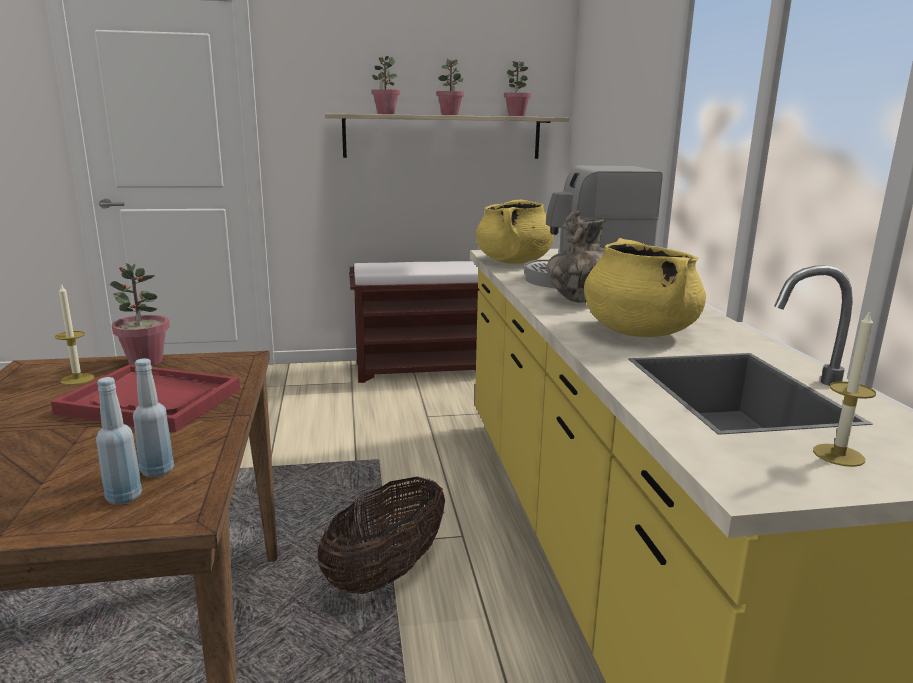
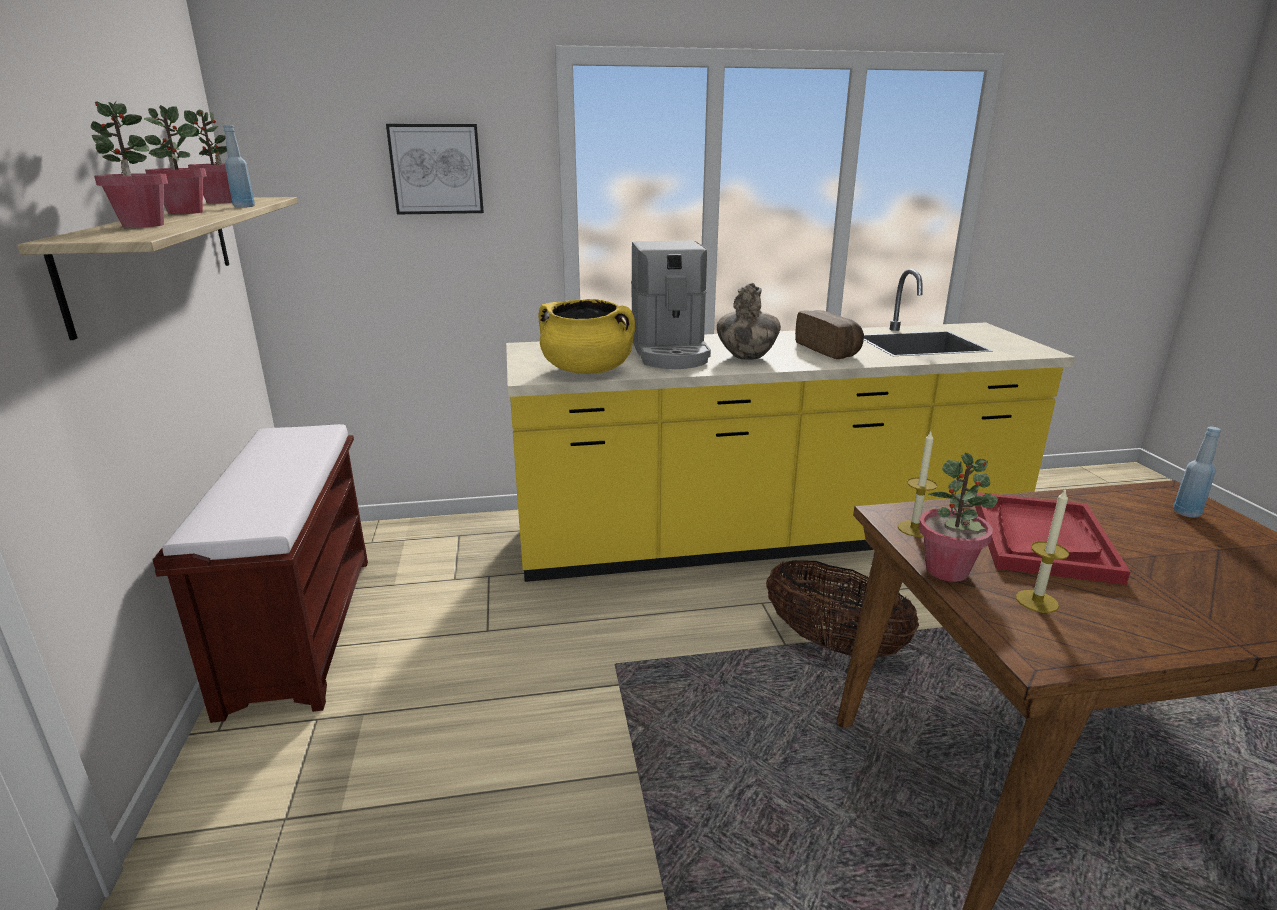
camera: 90 degrees left, 5 degrees up
blue bottle [133,358,174,477] -> blue bottle moved to [223,125,255,208]
yellow cooking pot [584,238,706,337] -> bread [795,310,864,359]
candle [813,310,876,467] -> candle moved to [897,431,937,537]
none -> picture [386,124,484,215]

